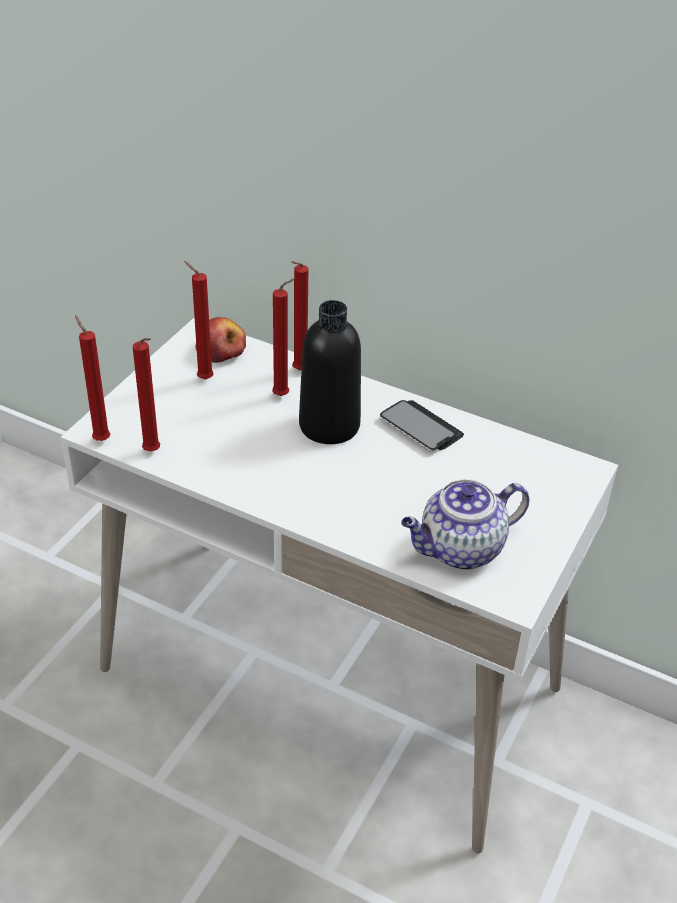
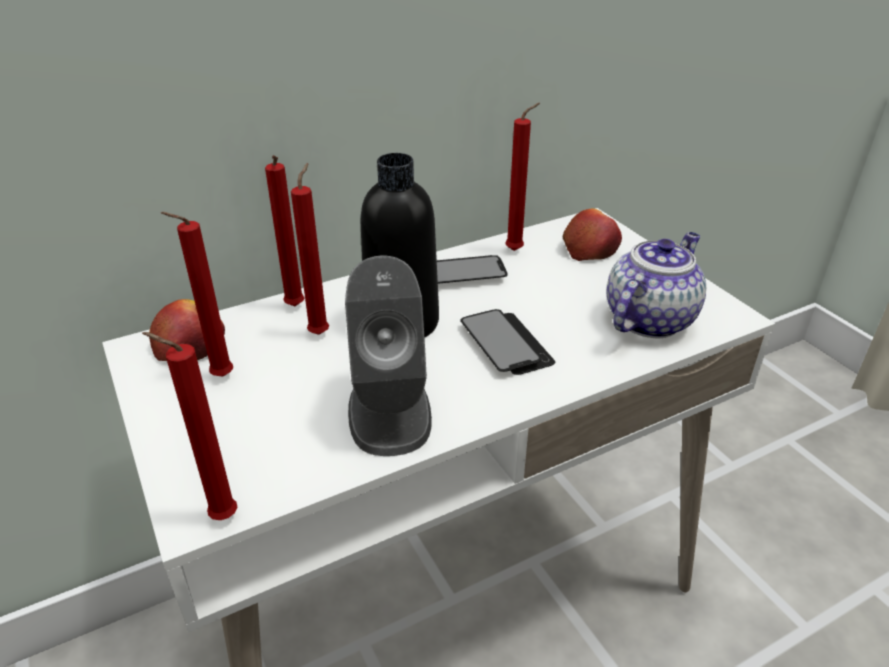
camera: 55 degrees left, 5 degrees down
red candle [133,338,160,451] -> red candle moved to [505,103,540,251]
teapot [401,479,529,570] -> teapot turned 150 degrees counterclockwise [607,232,706,338]
none -> grey speaker [345,256,432,456]
none -> phone [460,309,555,375]
none -> apple [562,208,622,261]

